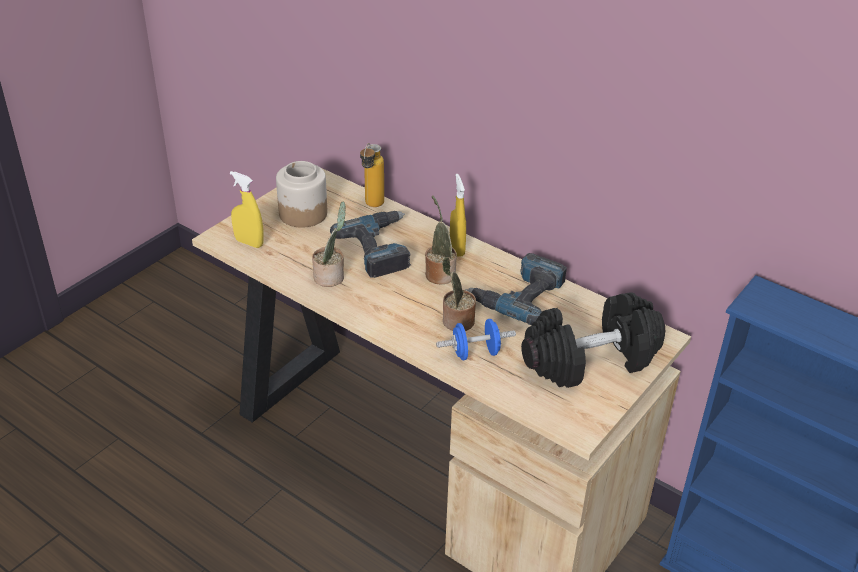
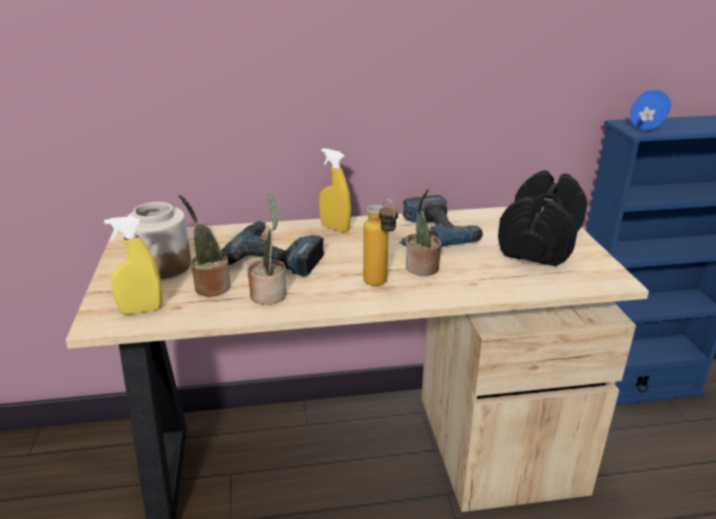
camera: 45 degrees left, 10 degrees down
bottle [360,143,384,207] -> bottle moved to [363,199,398,286]
potted plant [425,195,457,284] -> potted plant moved to [179,195,231,297]
blue dumbbell [436,319,516,360] -> blue dumbbell moved to [630,90,671,130]

